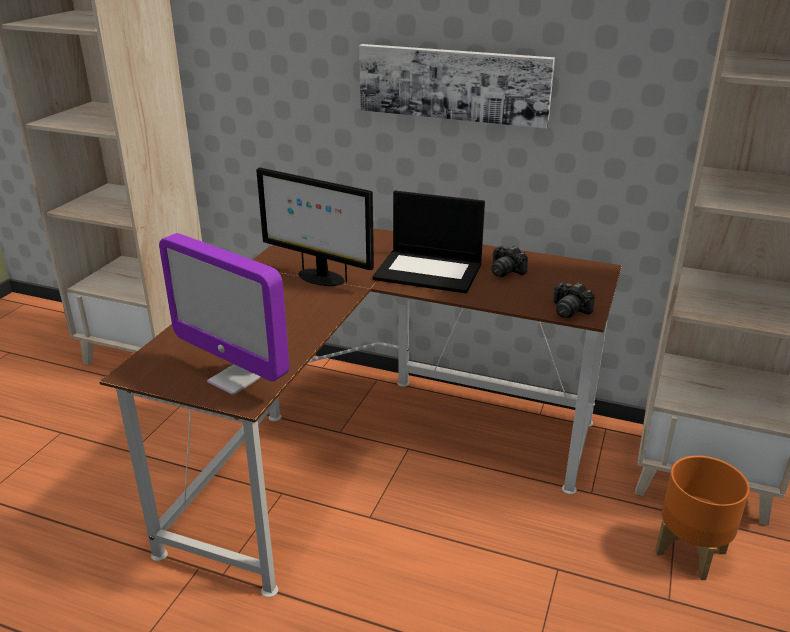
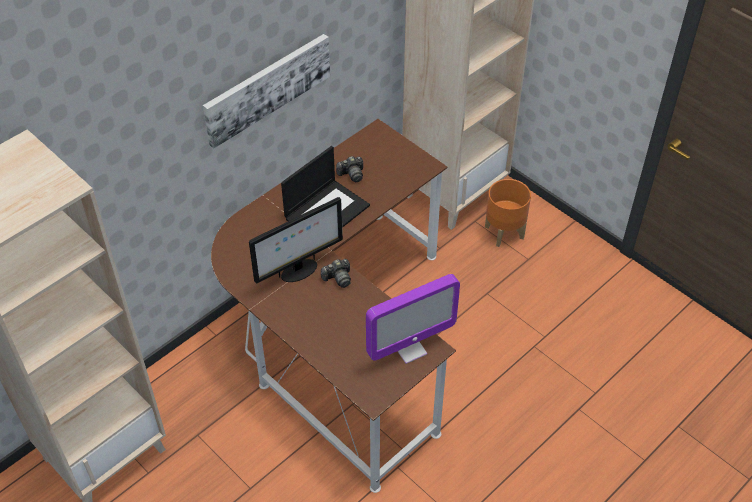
camera: 65 degrees left, 20 degrees up
camera [553,282,595,318] -> camera moved to [321,259,351,288]

